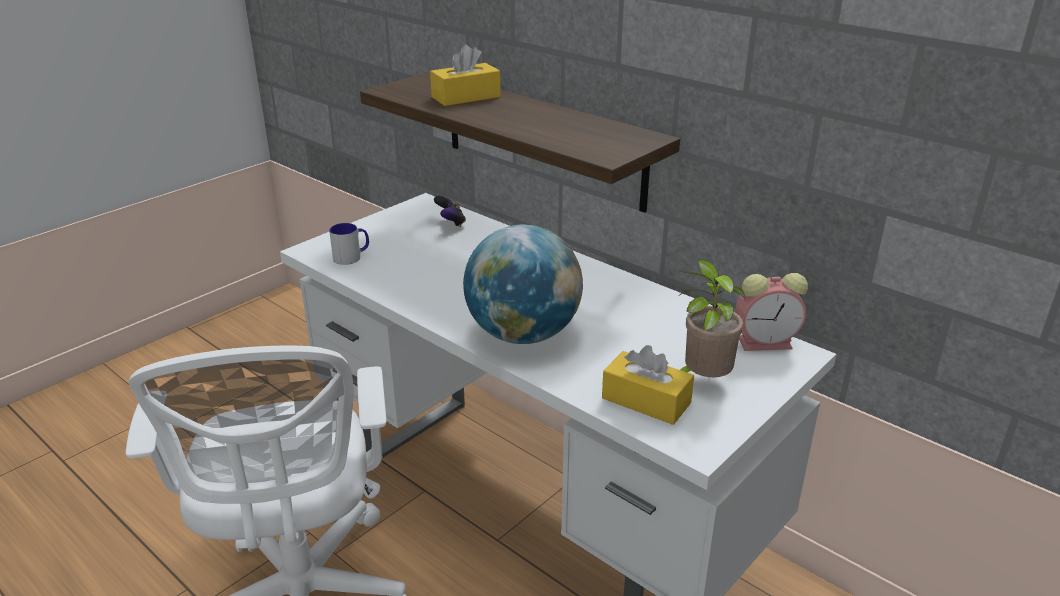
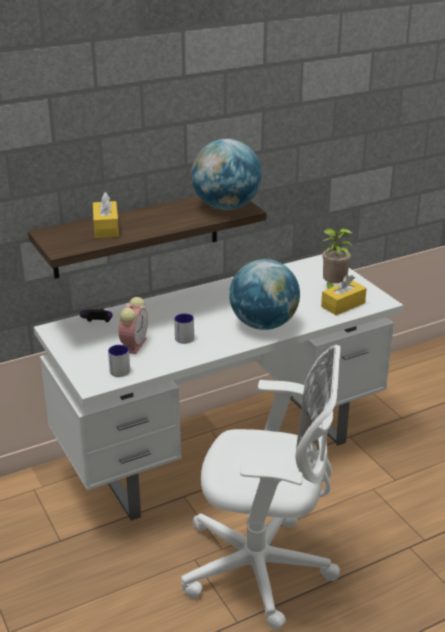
camera: 70 degrees left, 0 degrees up
alarm clock [736,273,808,351] -> alarm clock moved to [118,297,148,354]
none -> mug [174,313,194,344]
none -> globe [191,139,262,210]

